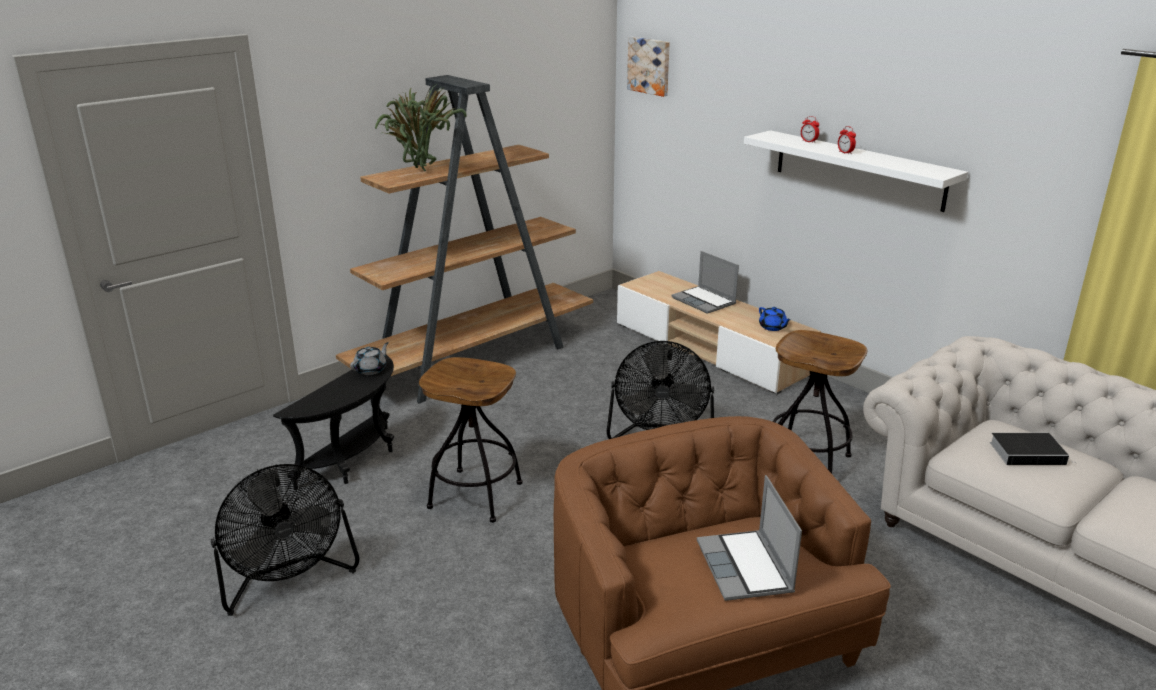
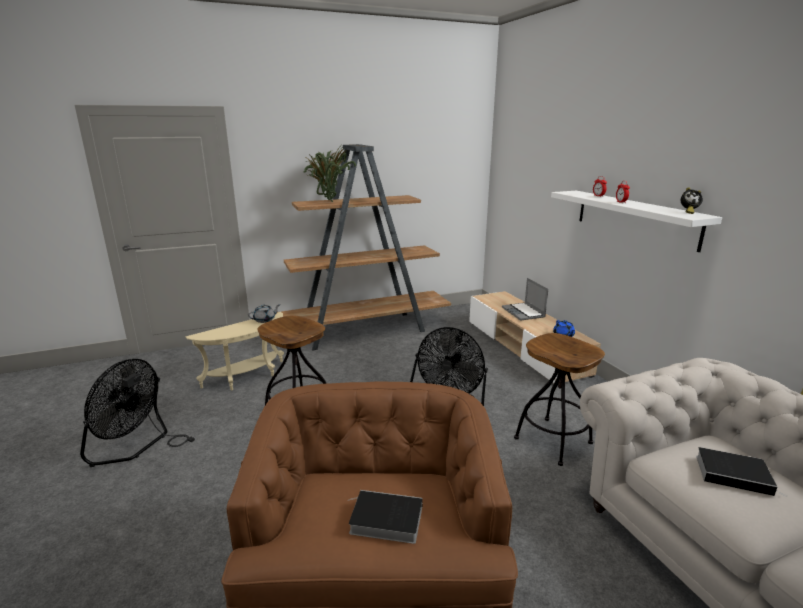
camera: 20 degrees right, 5 degrees down
black fan [211,464,359,616] -> black fan turned 120 degrees clockwise [80,359,195,467]
black side table [273,355,394,490] -> beige side table [186,312,284,390]
picture [627,37,670,97] -> none
laptop [697,475,802,601] -> book [348,490,423,544]
none -> alarm clock [681,187,703,214]

